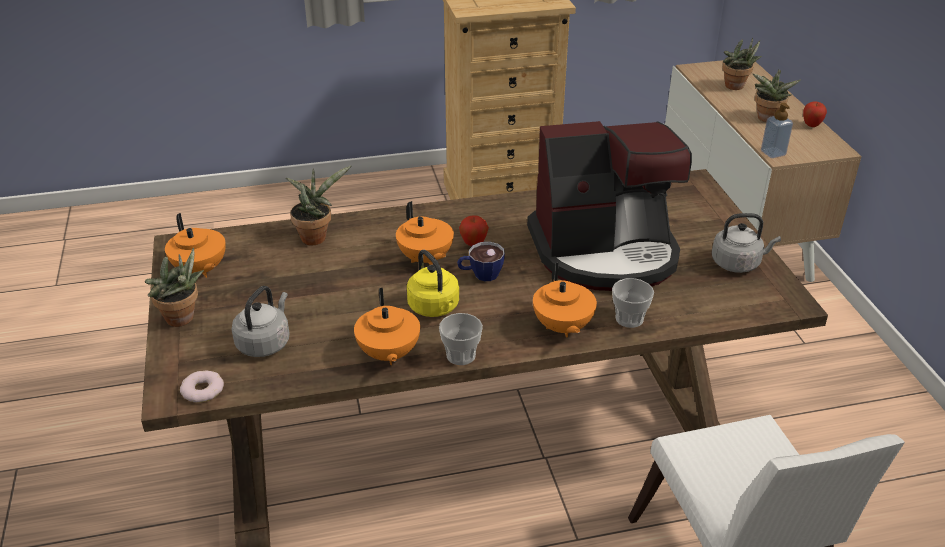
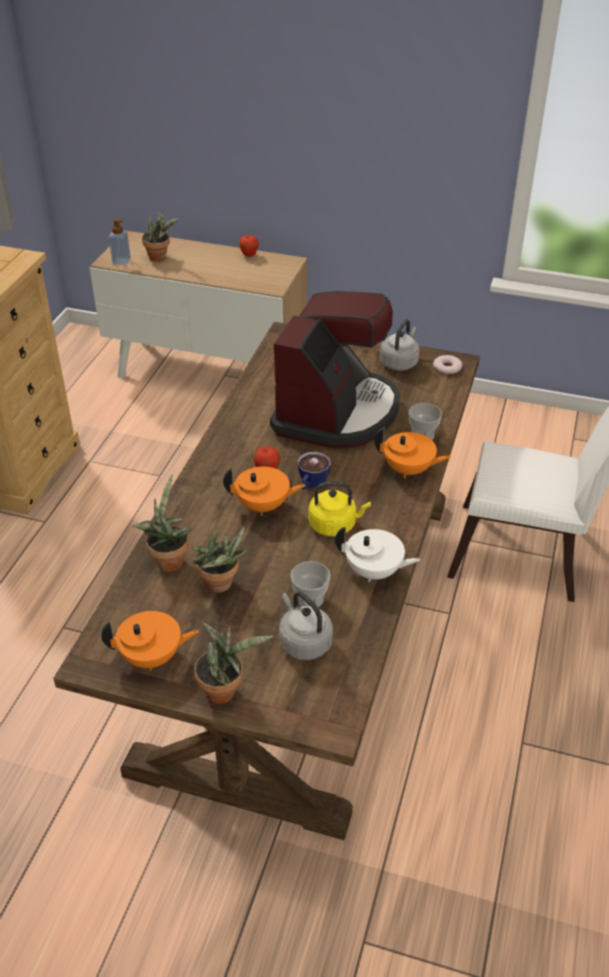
camera: 60 degrees left, 5 degrees up
donut [180,370,224,403] -> donut moved to [433,355,462,374]
orange teapot [354,288,420,365] -> white teapot [335,527,421,582]
cup [439,313,483,365] -> cup moved to [290,561,331,607]
potted plant [753,69,801,122] -> potted plant moved to [191,526,248,593]
soap dispenser [761,103,793,158] -> soap dispenser moved to [109,219,131,265]

